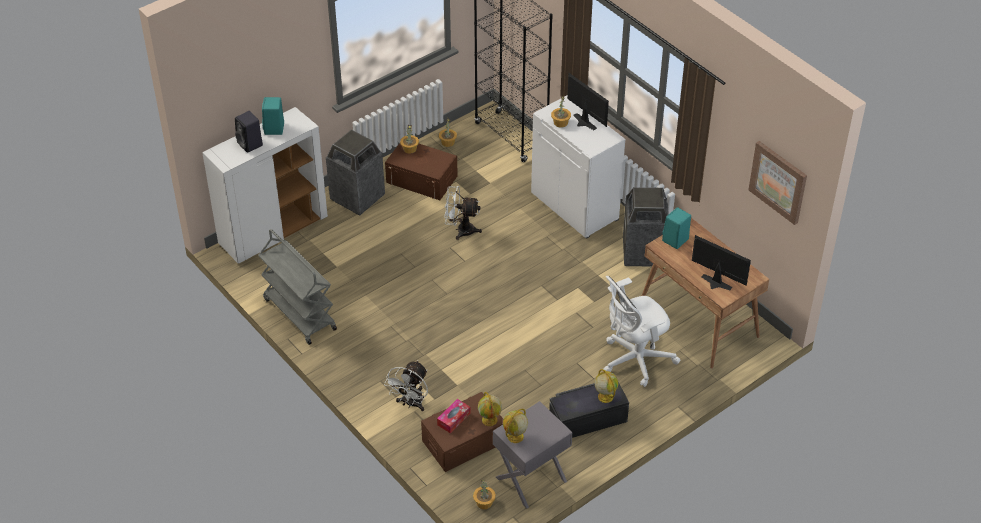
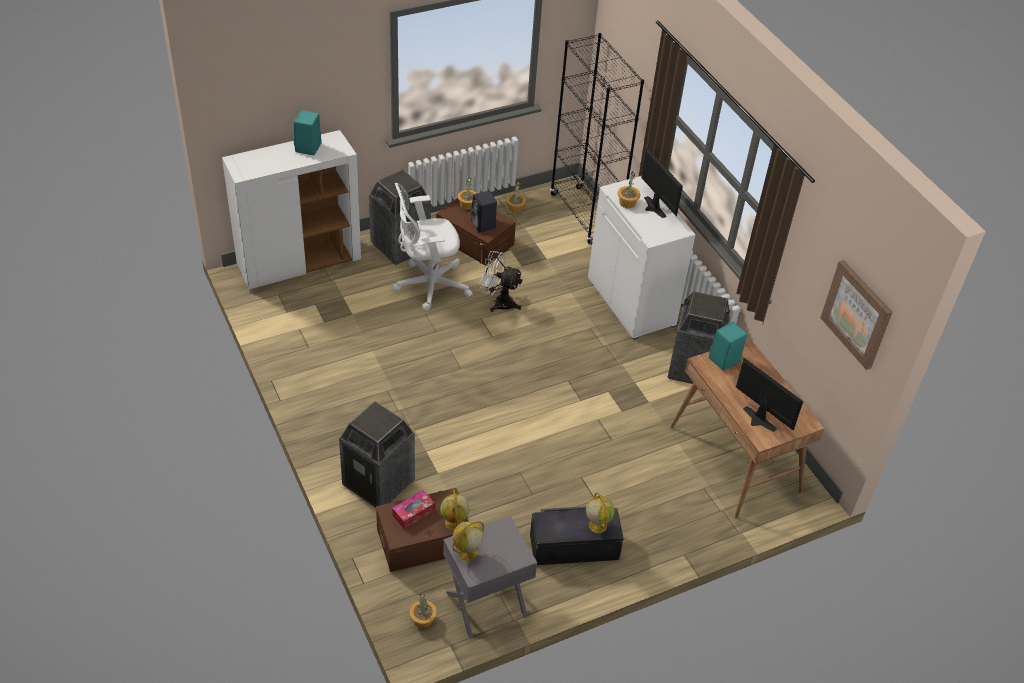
camera: 10 degrees right, 0 degrees up
black speaker [235,111,263,153] -> black speaker moved to [470,191,497,233]
grey cart [259,229,337,345] -> none
white fan [384,361,428,411] -> trash can [339,401,415,508]
white office chair [604,276,680,387] -> white office chair moved to [392,183,473,311]

